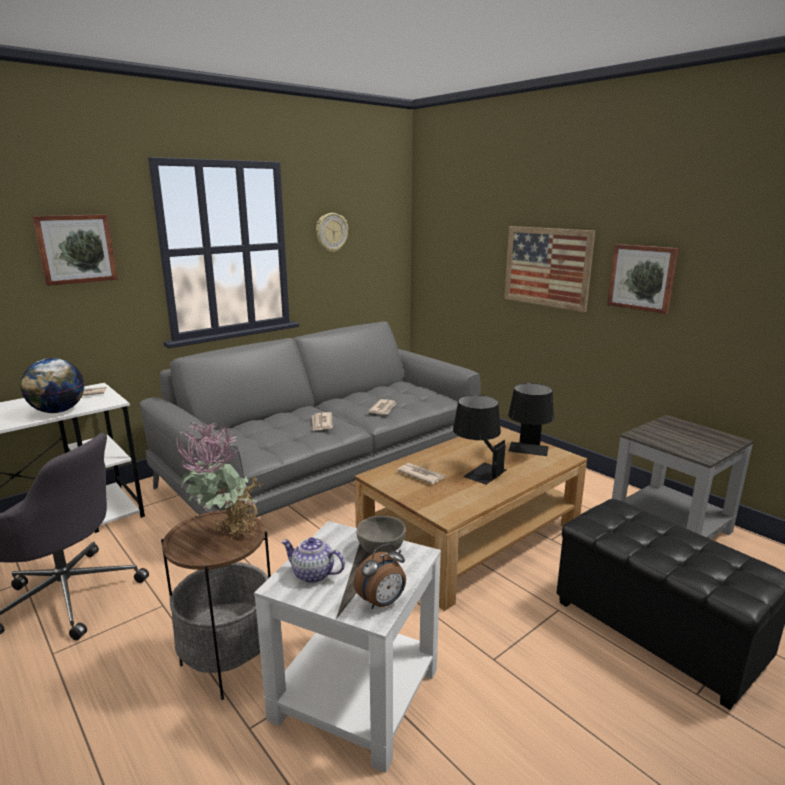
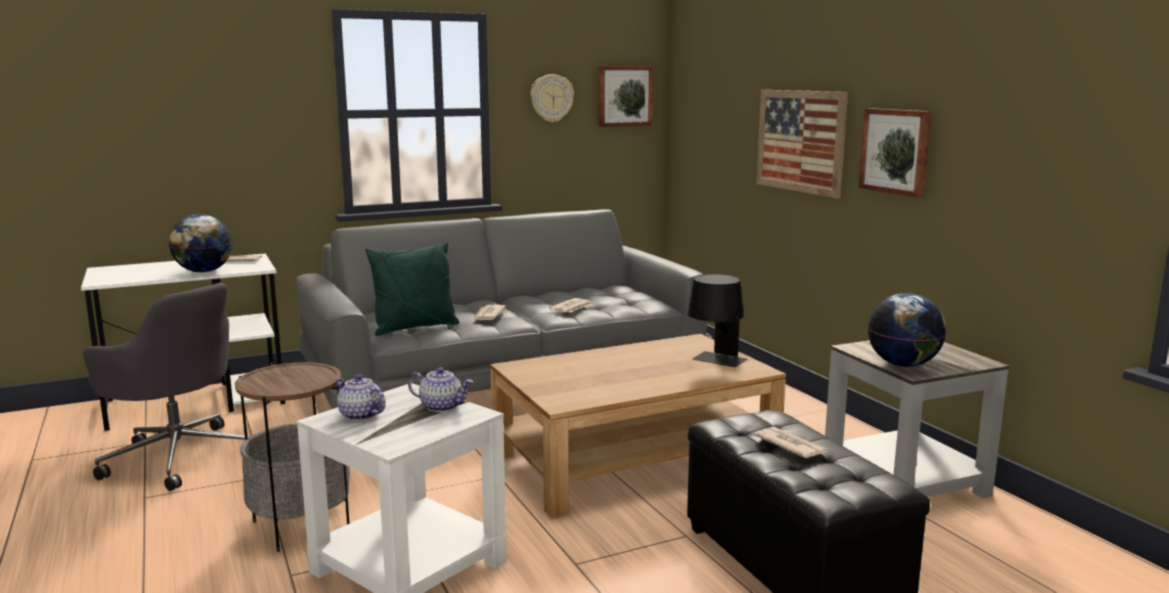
camera: 15 degrees right, 5 degrees down
picture [32,214,118,286] -> picture moved to [599,66,653,127]
potted plant [176,421,265,538] -> none
alarm clock [354,543,406,609] -> none
grey bowl [357,516,406,554] -> teapot [408,367,473,412]
newspaper [397,463,445,484] -> newspaper moved to [754,427,827,458]
black table lamp [453,395,506,485] -> none
none -> green pillow [366,243,459,336]
none -> globe [868,293,946,367]

